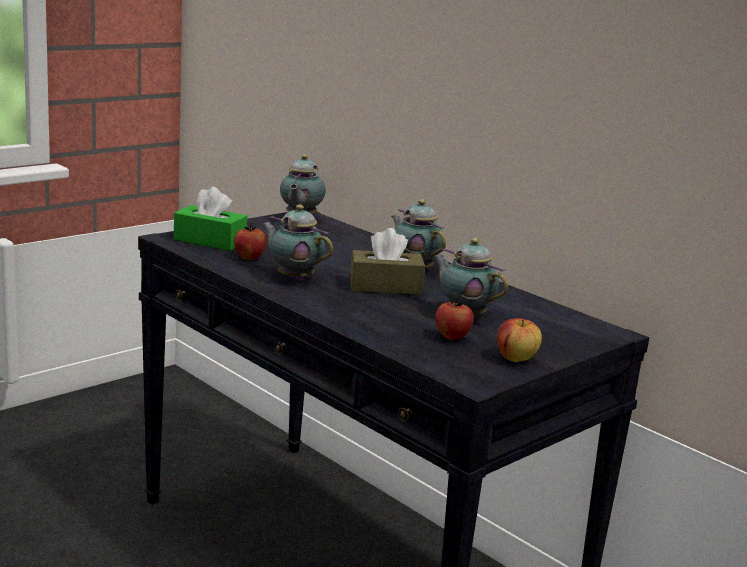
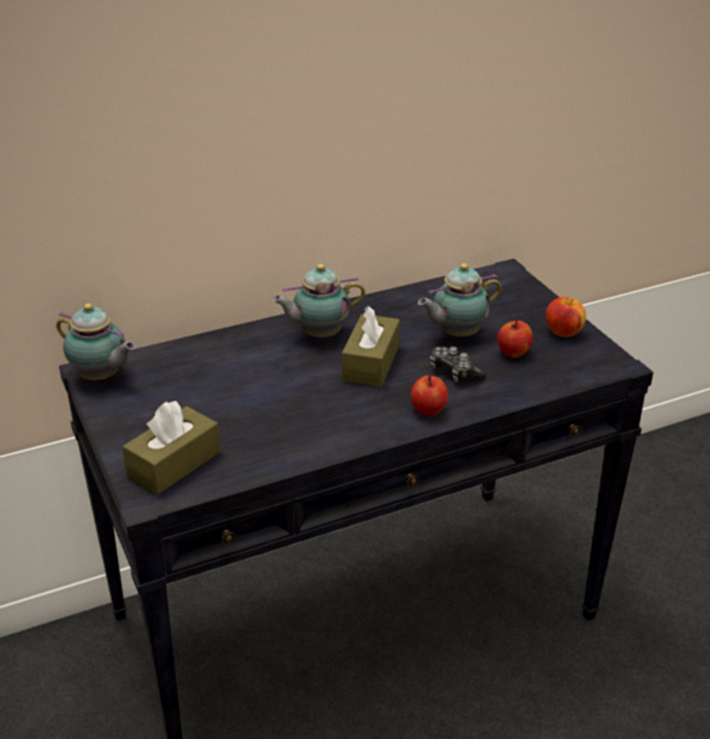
camera: 70 degrees left, 15 degrees up
green tissue box [174,187,248,251] -> brown tissue box [122,401,220,494]
apple [234,223,267,260] -> apple moved to [411,374,448,416]
teapot [261,205,333,280] -> none
none -> game controller [430,346,486,383]

